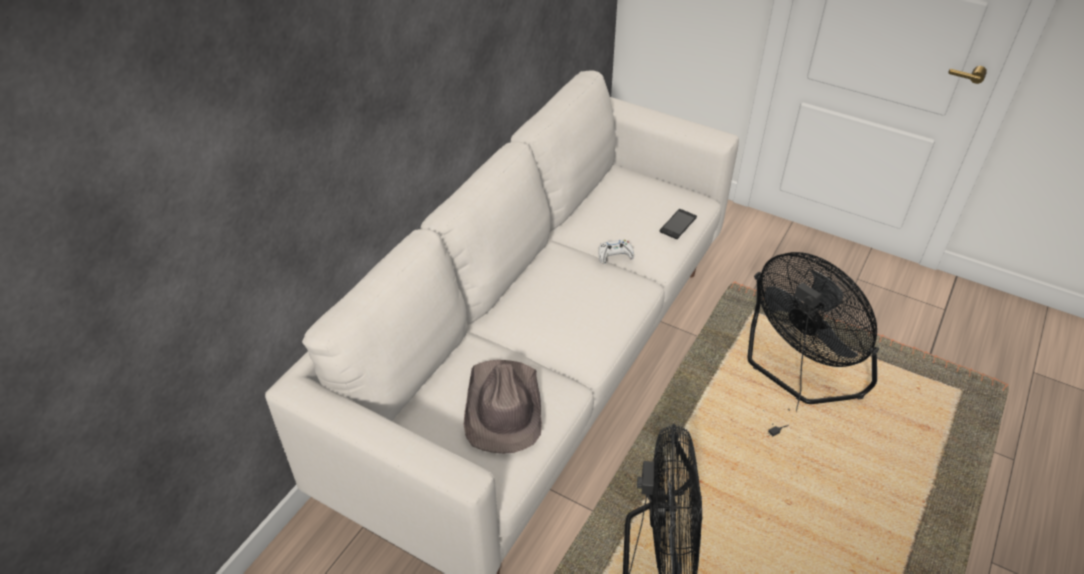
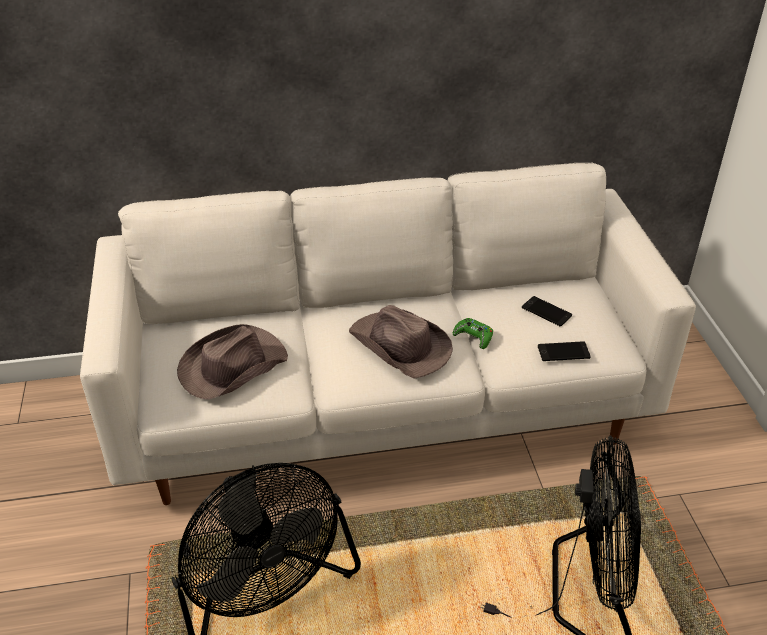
camera: 50 degrees right, 5 degrees down
white game controller [598,240,634,264] -> green game controller [453,318,493,349]
none -> brown hat [349,305,453,379]
none -> phone [522,296,572,326]

